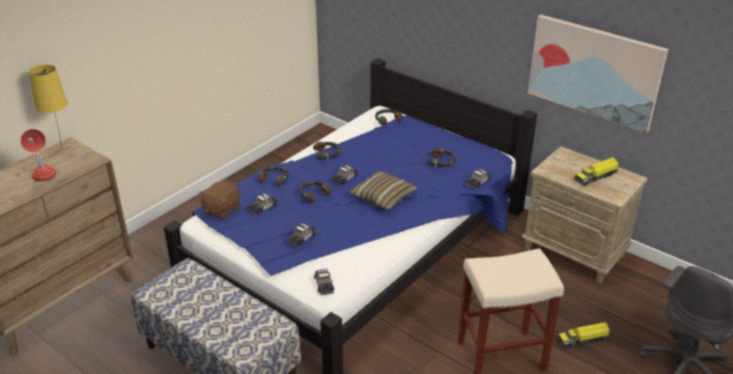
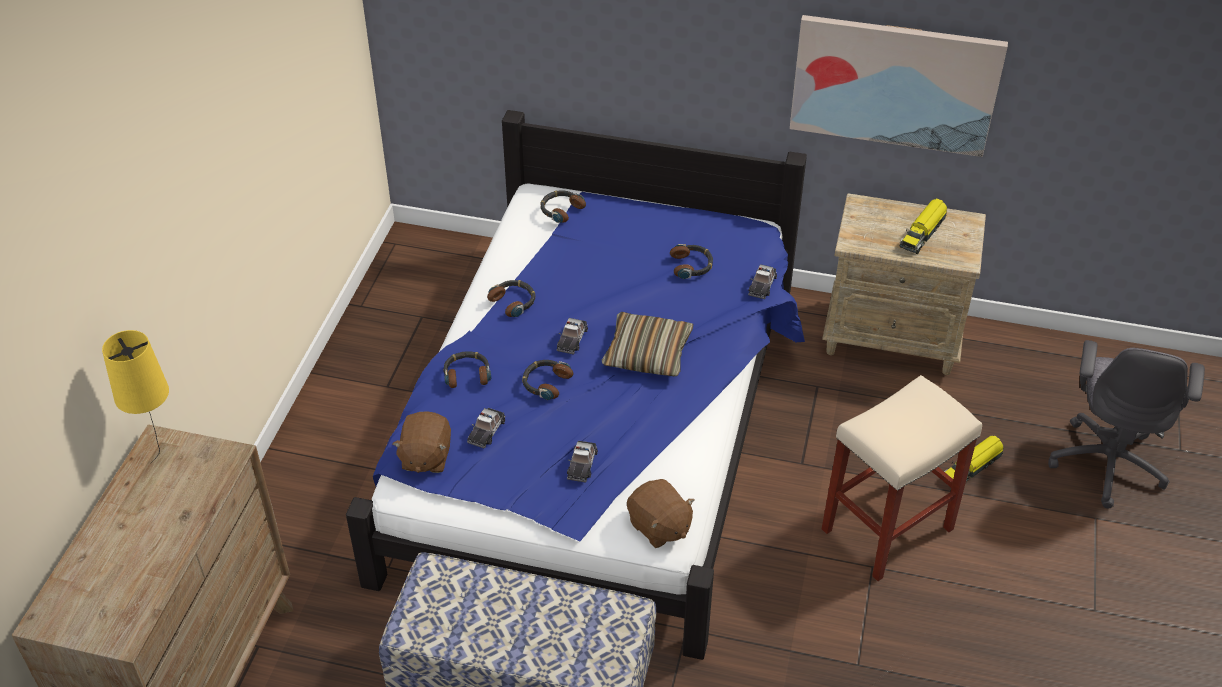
camera: 25 degrees left, 10 degrees up
red table lamp [21,129,56,181] -> none
toy car [314,269,334,295] -> brown plush toy [627,479,695,548]

